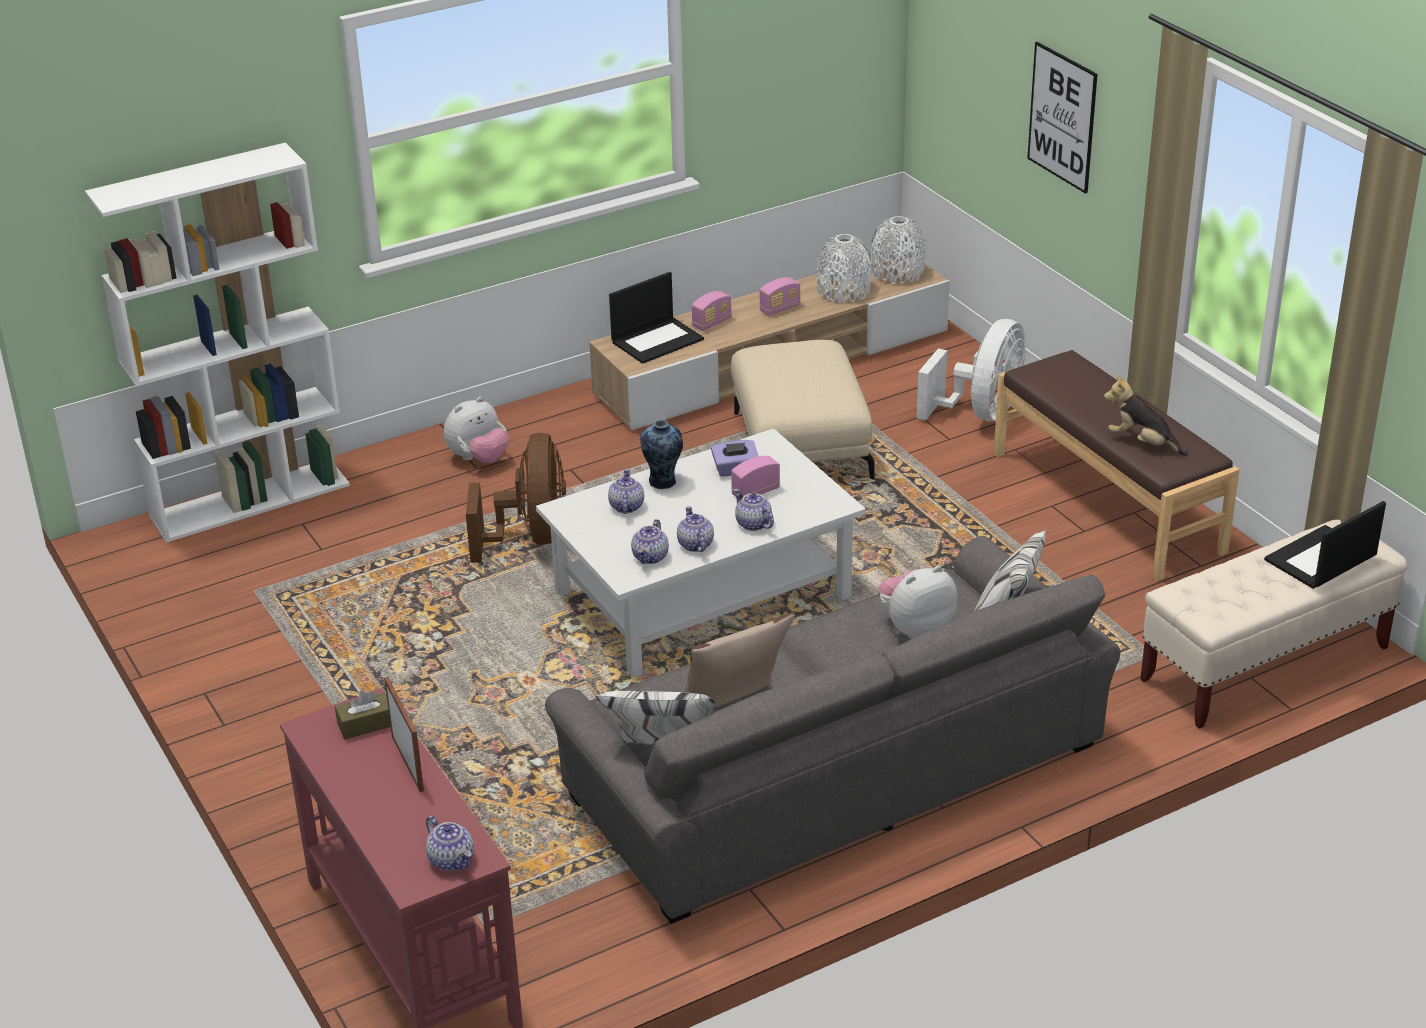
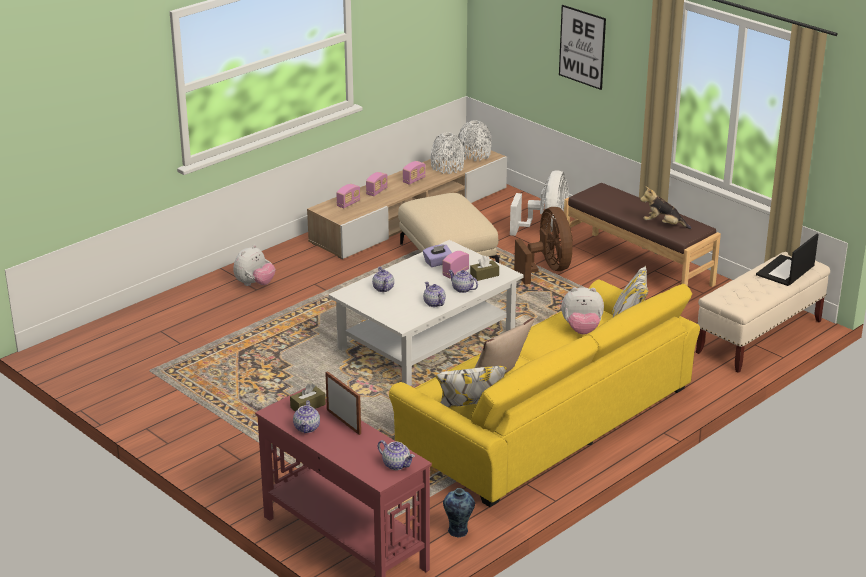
camera: 15 degrees left, 5 degrees down
white bookcase [85,142,350,543] -> none
brown fan [466,433,566,563] -> brown fan moved to [514,207,573,284]
grey sofa [545,530,1121,924] -> yellow sofa [389,266,700,507]
laptop [609,272,704,364] -> radio [336,184,360,208]
teapot [631,519,669,564] -> teapot moved to [293,401,320,433]
vase [640,420,683,490] -> vase moved to [443,488,475,538]
plush toy [878,566,957,639] -> plush toy turned 135 degrees counterclockwise [561,288,604,335]
none -> brown tissue box [470,255,499,281]

